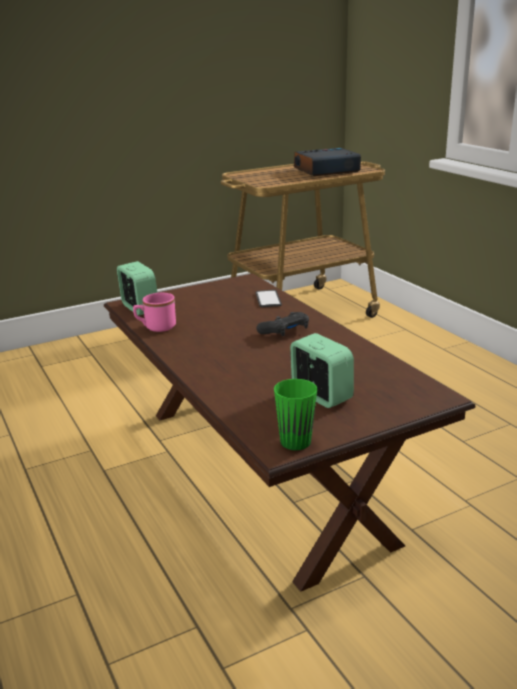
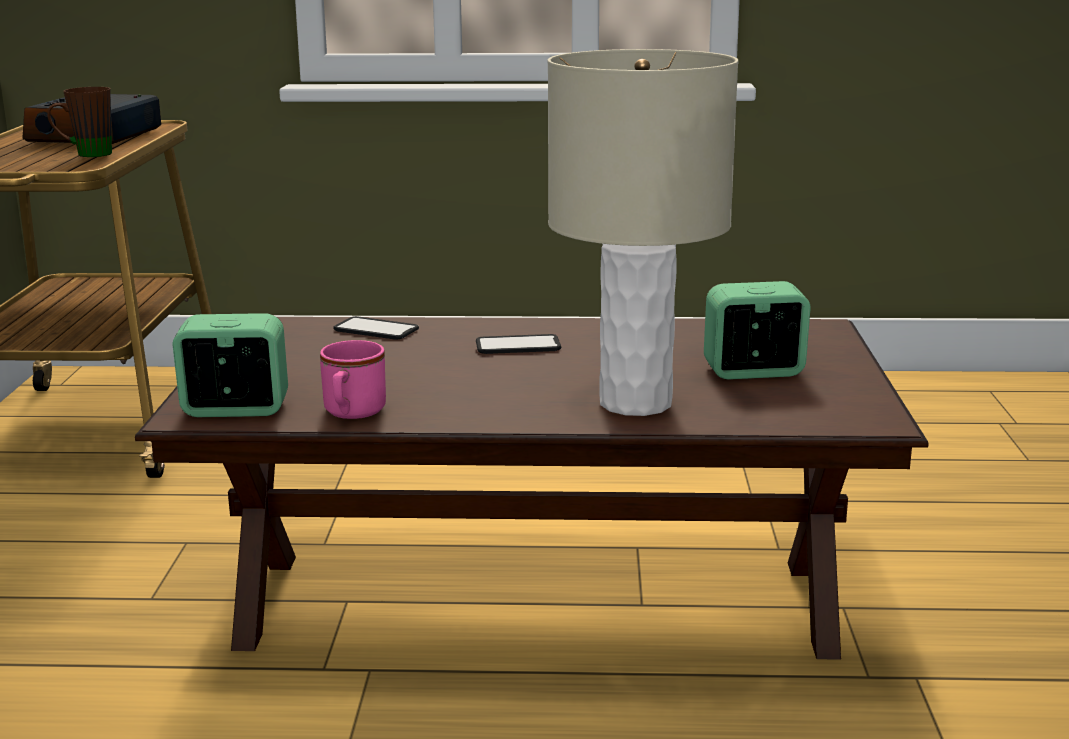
camera: 60 degrees left, 5 degrees down
black game controller [257,312,309,336] -> phone [476,334,561,354]
green mug [274,379,318,451] -> none
none -> brown mug [47,87,112,157]
none -> beige table lamp [547,49,739,416]

